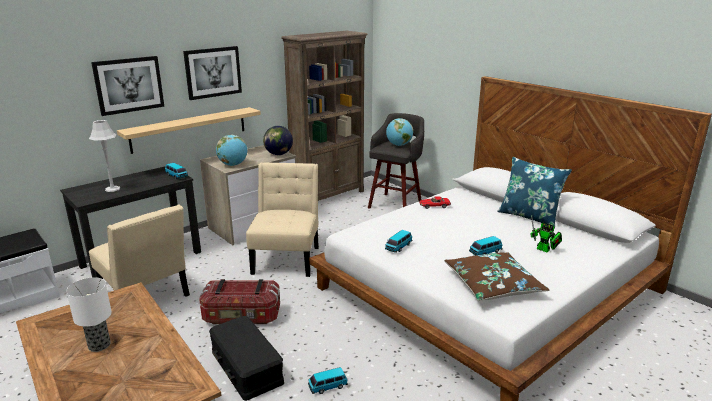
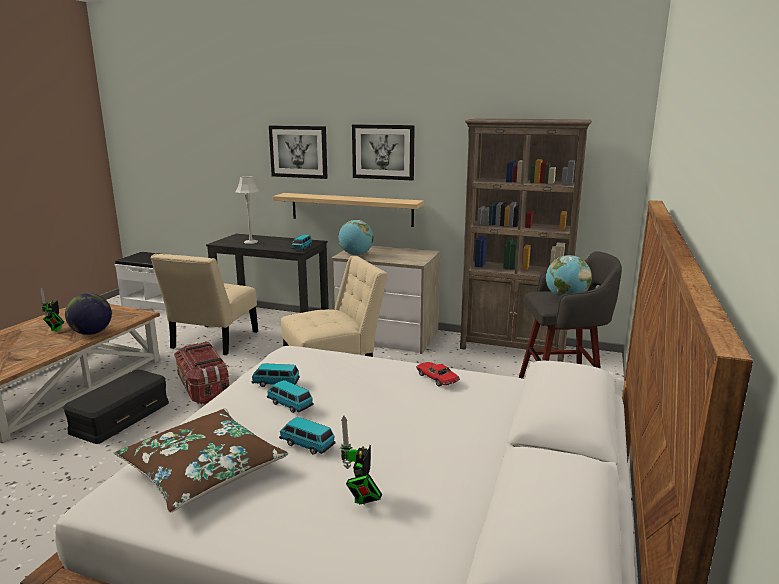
camera: 60 degrees right, 5 degrees down
table lamp [66,277,112,352] -> toy robot [40,287,64,331]
globe [263,126,293,155] -> globe moved to [65,293,112,335]
toy car [308,367,348,394] -> toy car moved to [267,380,313,413]
blue pillow [497,157,572,229] -> none

